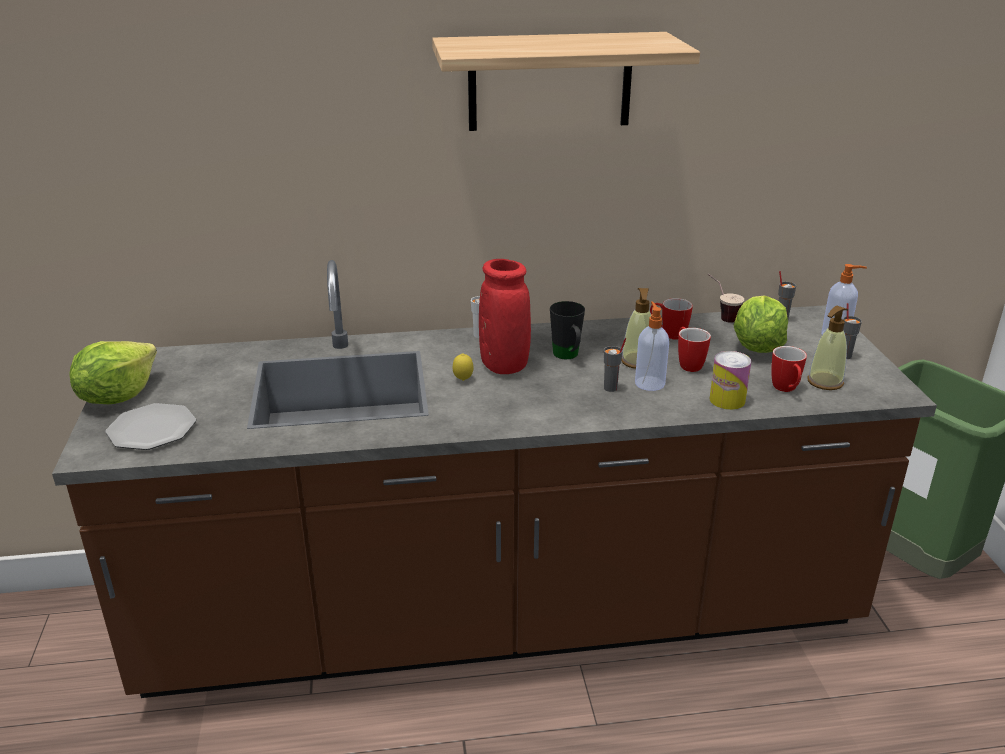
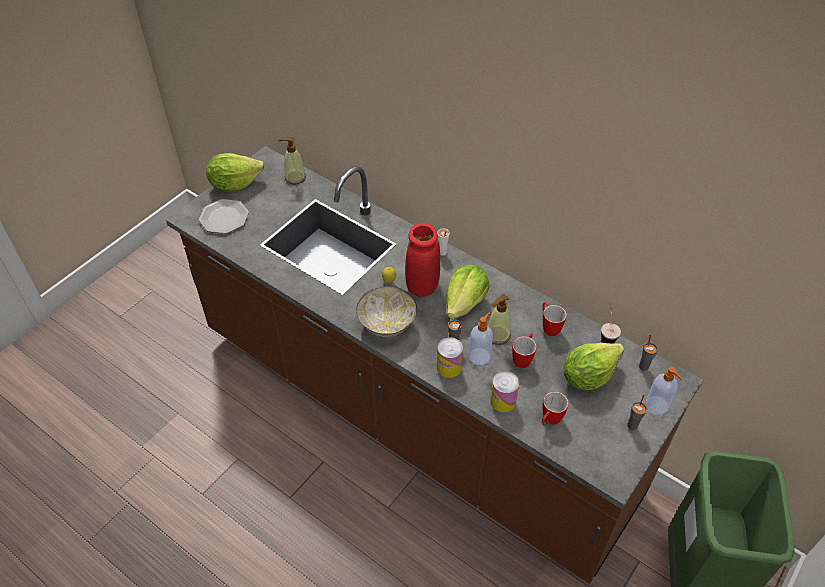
camera: 45 degrees right, 20 degrees up
shelf [432,32,700,131] -> none
black mug [550,301,585,359] -> lettuce [446,264,489,319]
soap dispenser [807,306,848,390] -> soap dispenser moved to [278,137,306,185]
none -> bowl [356,286,417,337]
none -> can [437,337,463,378]

